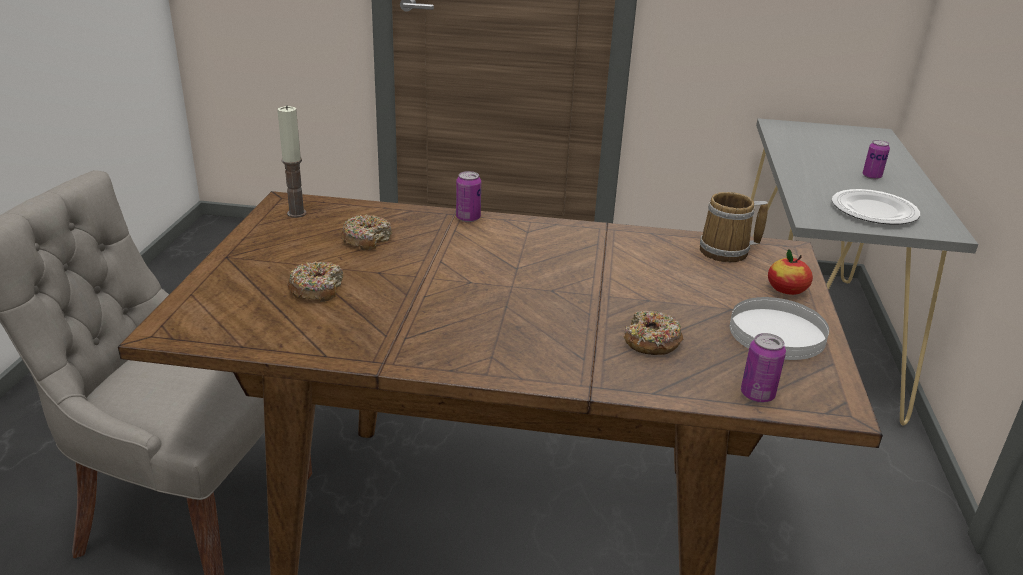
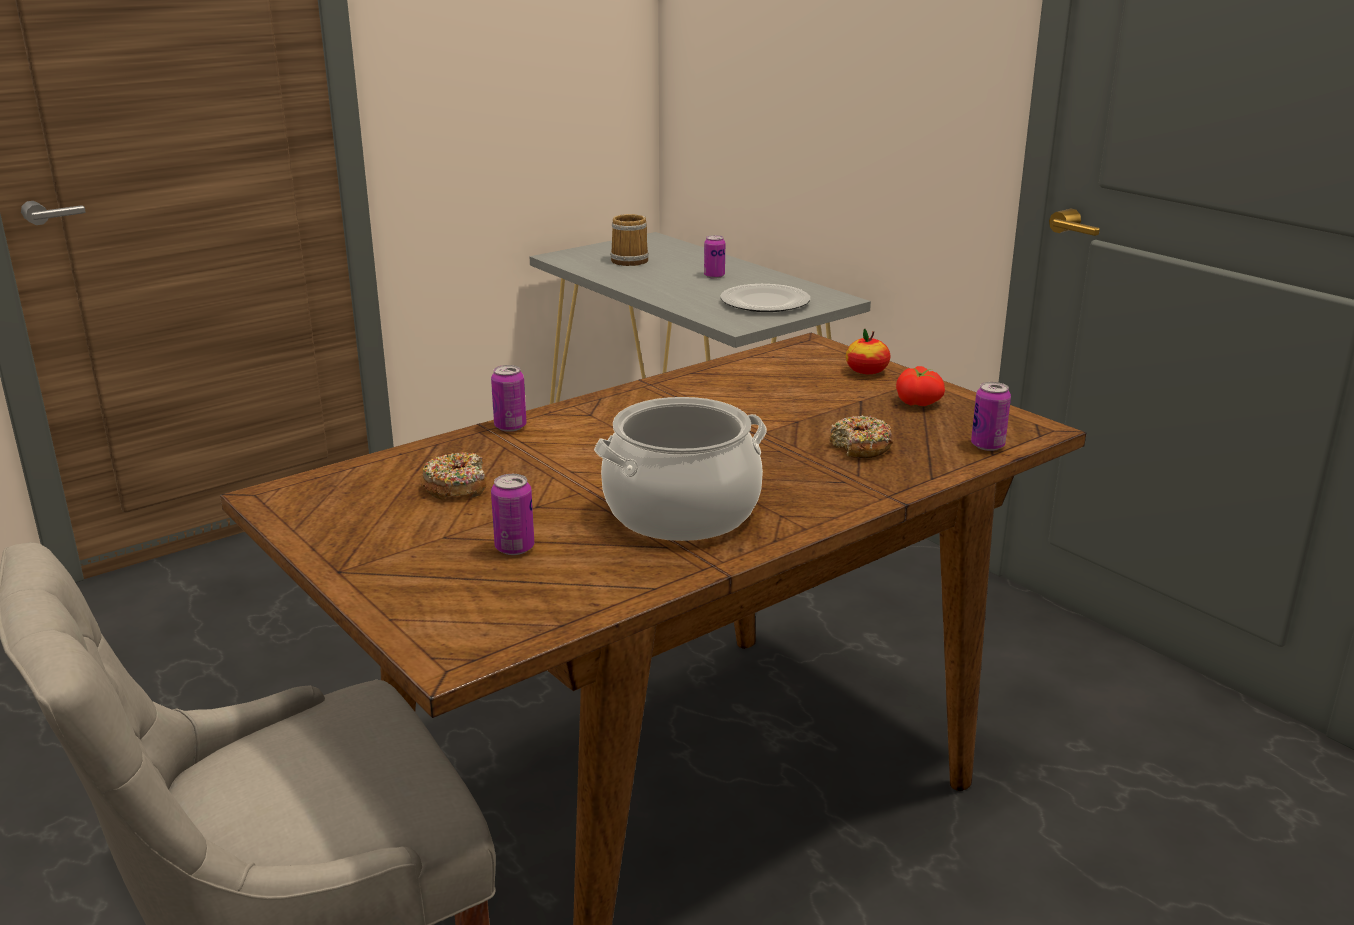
camera: 45 degrees left, 5 degrees down
candle [277,105,306,218] -> none
donut [287,261,344,302] -> can [491,474,534,555]
mug [700,192,768,262] -> mug moved to [610,214,649,266]
white plate [730,297,829,360] -> tomato [896,366,945,406]
none -> cooking pot [594,397,767,541]

